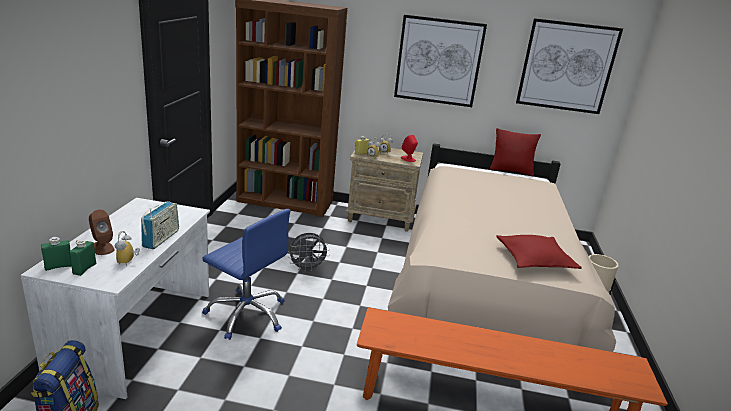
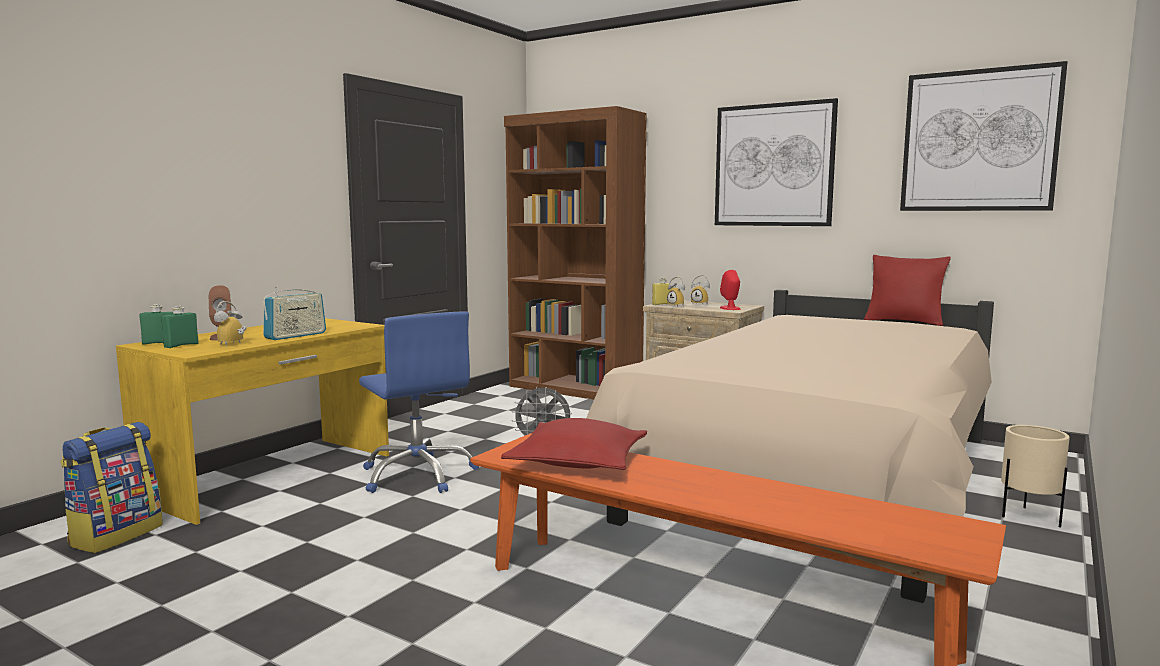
camera: 25 degrees right, 15 degrees down
white desk [21,198,210,399] -> yellow desk [116,318,389,525]
red pillow [496,235,581,269] -> red pillow moved to [501,418,647,470]

